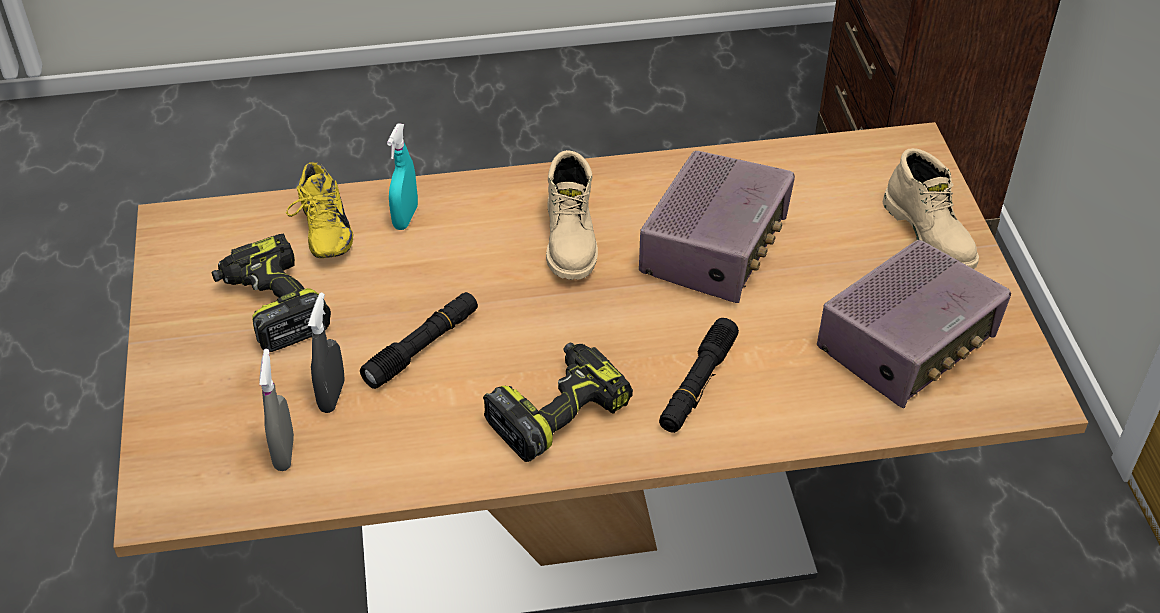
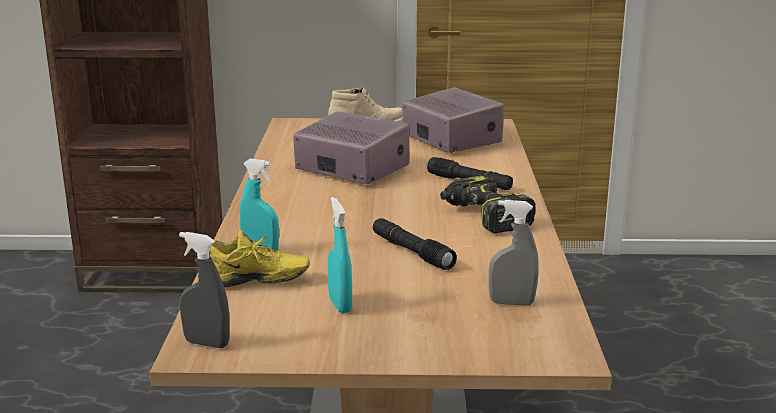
camera: 80 degrees left, 25 degrees down
power drill [211,234,331,352] -> turquoise spray bottle [328,197,352,313]
grey spray bottle [308,293,345,413] -> grey spray bottle moved to [179,232,230,348]
beige boot [546,150,598,280] -> none

